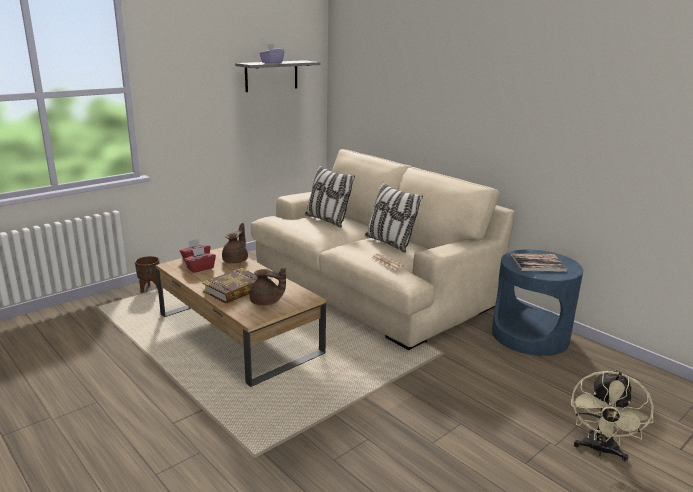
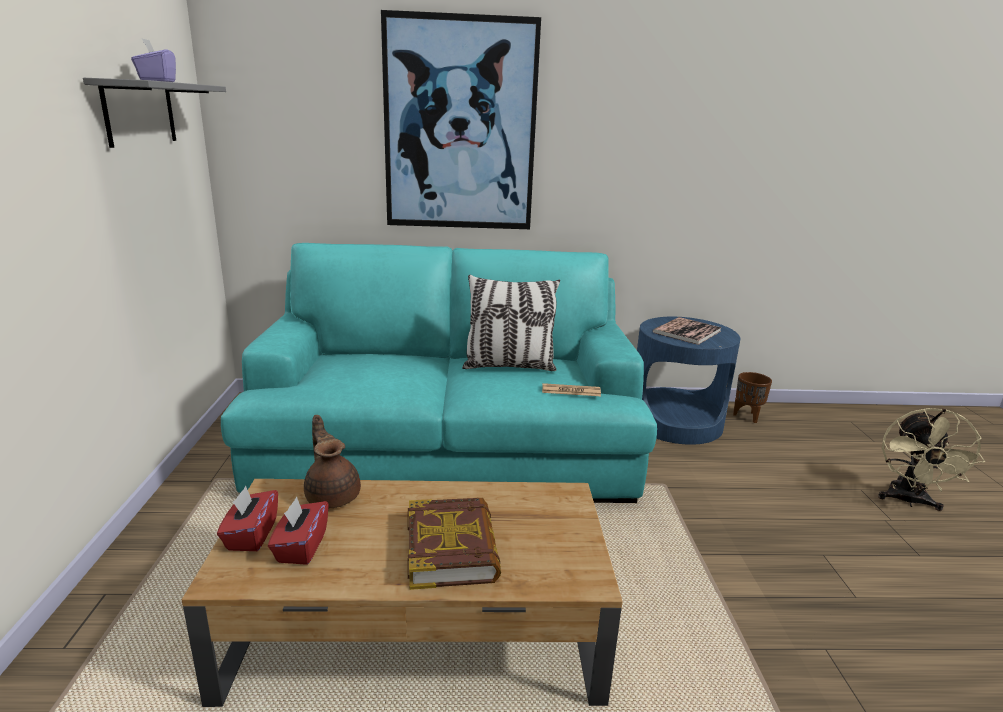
camera: 50 degrees left, 0 degrees up
brown planter [135,256,159,293] -> brown planter moved to [733,372,772,423]
brown teapot [250,268,286,306] -> none
beige sofa [251,149,515,350] -> turquoise sofa [221,243,657,503]
pillow [305,165,355,228] -> none
beige fan [571,370,654,462] -> beige fan turned 45 degrees clockwise [878,408,985,511]
none -> picture [381,10,541,229]

